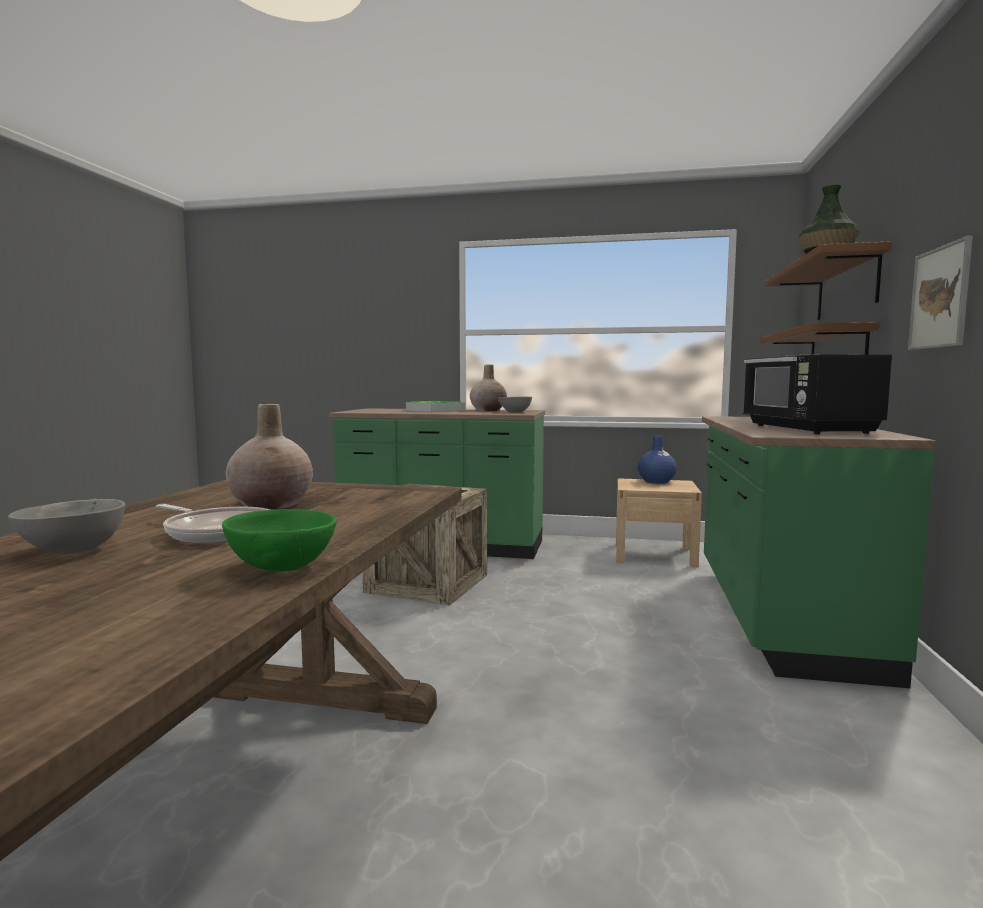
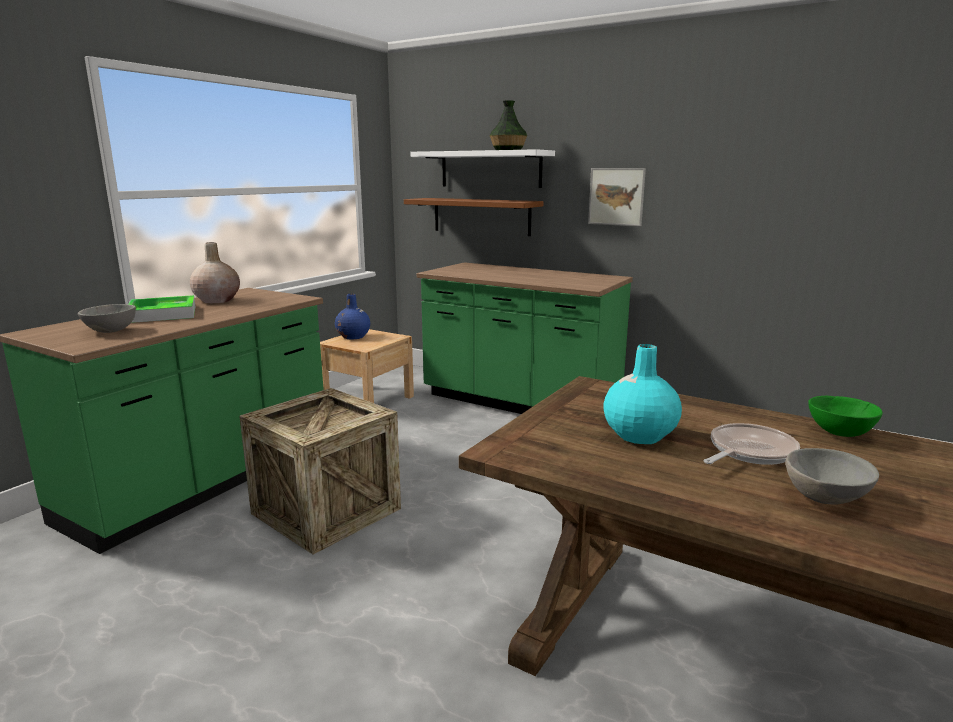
camera: 70 degrees left, 10 degrees up
beige vase [226,404,313,509] -> turquoise vase [603,344,682,444]
grey bowl [498,396,532,413] -> grey bowl moved to [78,304,136,333]
black microwave [743,354,892,434] -> none
brown shelf [765,241,892,320] -> white shelf [410,149,555,188]

